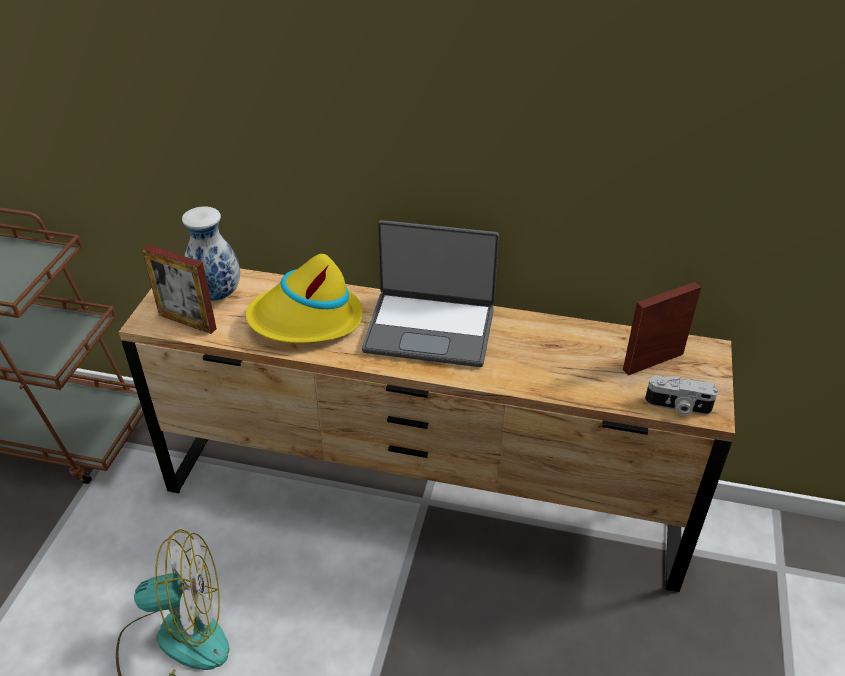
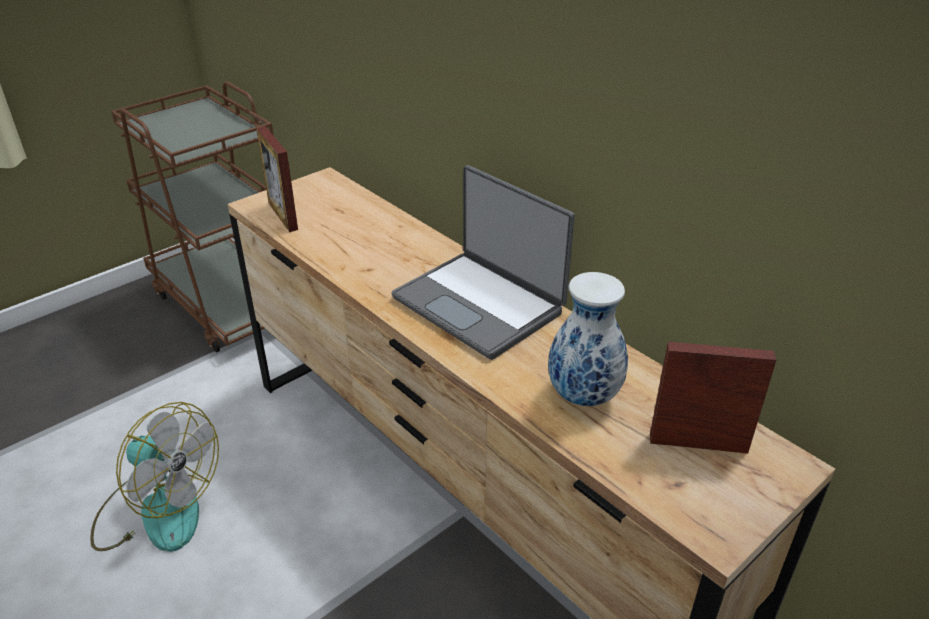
camera: 35 degrees right, 5 degrees down
vase [182,207,240,301] -> vase moved to [548,272,628,406]
yellow hat [246,254,363,343] -> none
camera [645,376,718,416] -> none

